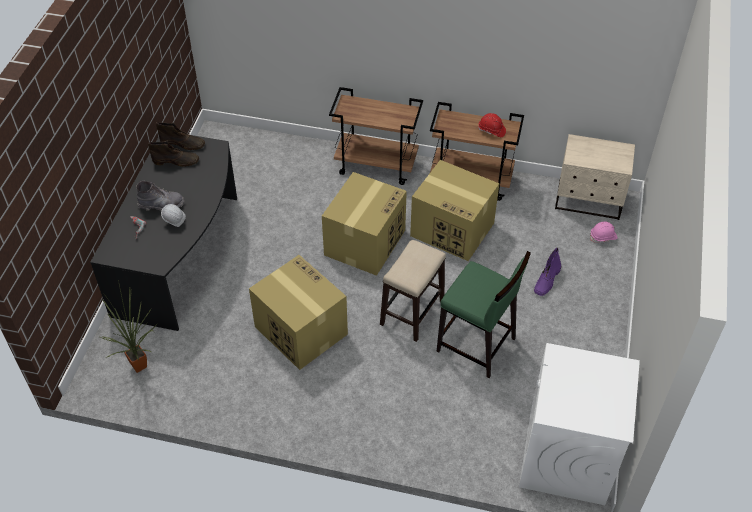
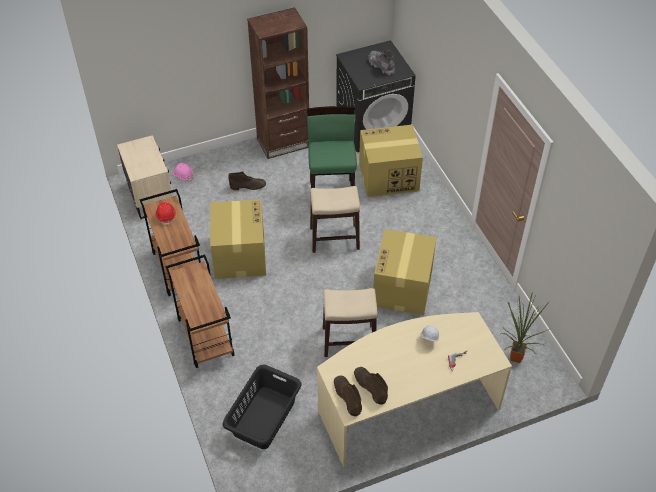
camera: 125 degrees left, 0 degrees up
black desk [90,135,237,331] -> beige desk [317,312,512,467]
grey boot [136,181,184,211] -> grey boot moved to [368,50,395,75]
cardboard box [322,172,407,276] -> cardboard box moved to [359,125,423,197]
white washing machine [519,343,640,505] -> black washing machine [336,40,416,152]
purple boot [534,248,561,296] -> brown boot [228,171,266,190]
none -> black laundry basket [223,364,302,449]
none -> brown bookcase [247,7,309,159]
none -> stool [323,288,378,357]

